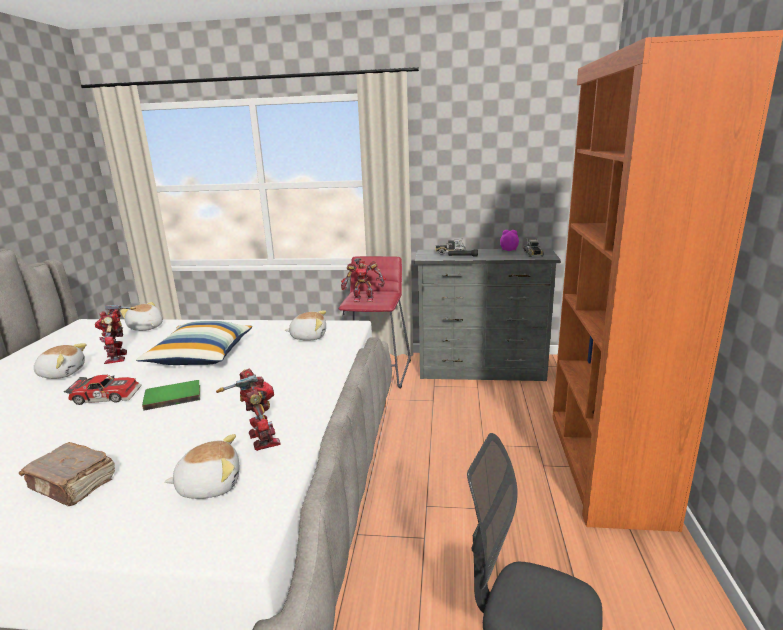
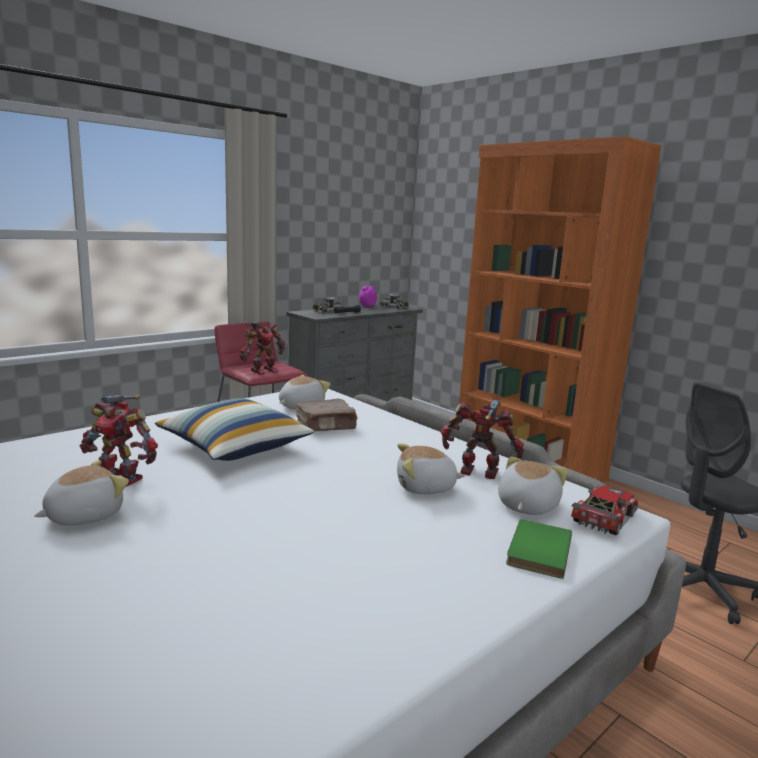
camera: 50 degrees left, 5 degrees down
brown book [19,442,115,506] -> brown book moved to [296,399,357,431]
toy car [64,375,142,405] -> toy car moved to [571,485,639,535]
plush toy [120,302,163,331] -> plush toy moved to [397,444,465,494]
green book [142,380,200,411] -> green book moved to [506,520,572,579]

